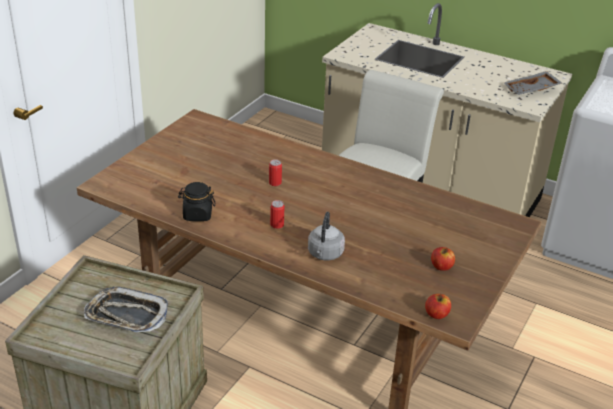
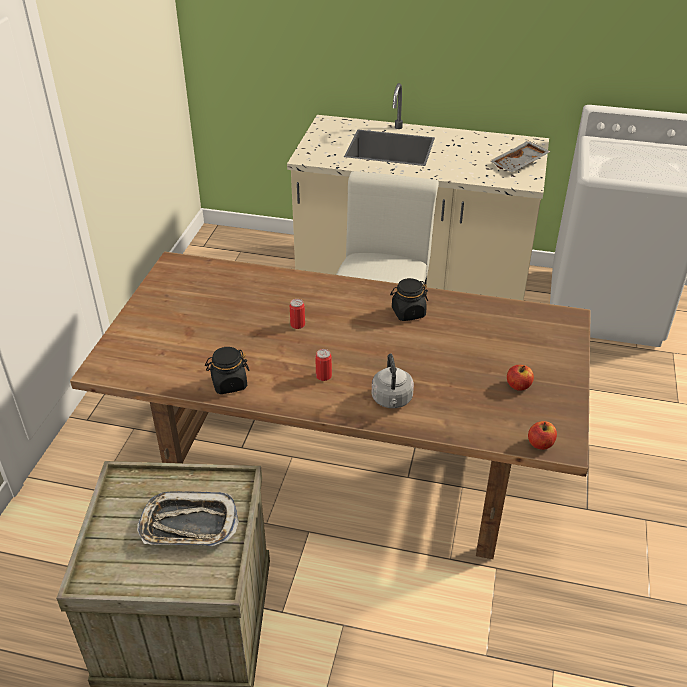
camera: 15 degrees left, 5 degrees up
none -> black jar [390,278,428,321]

